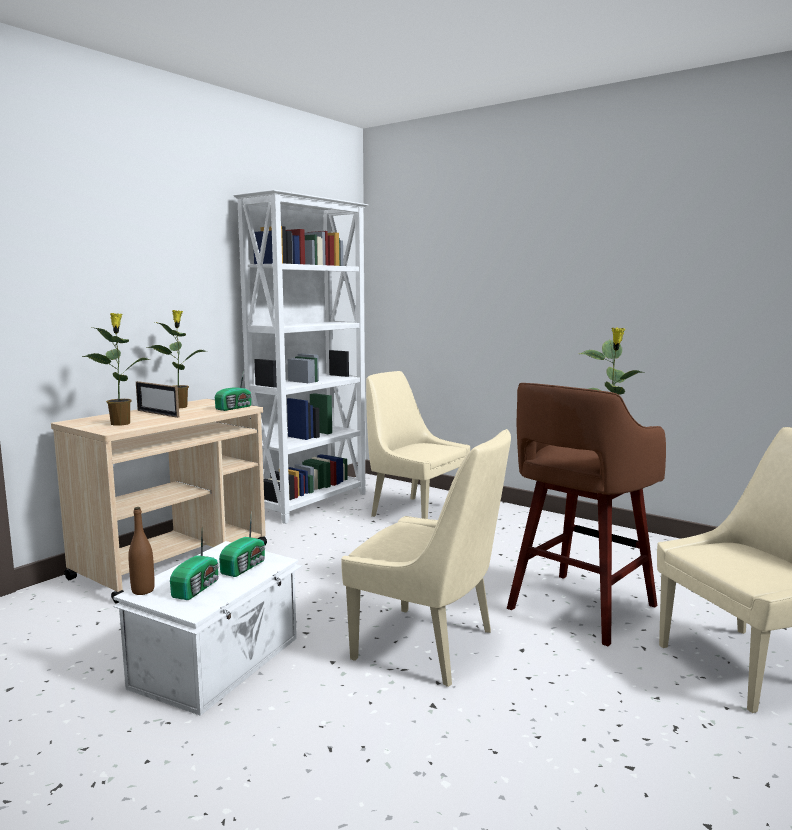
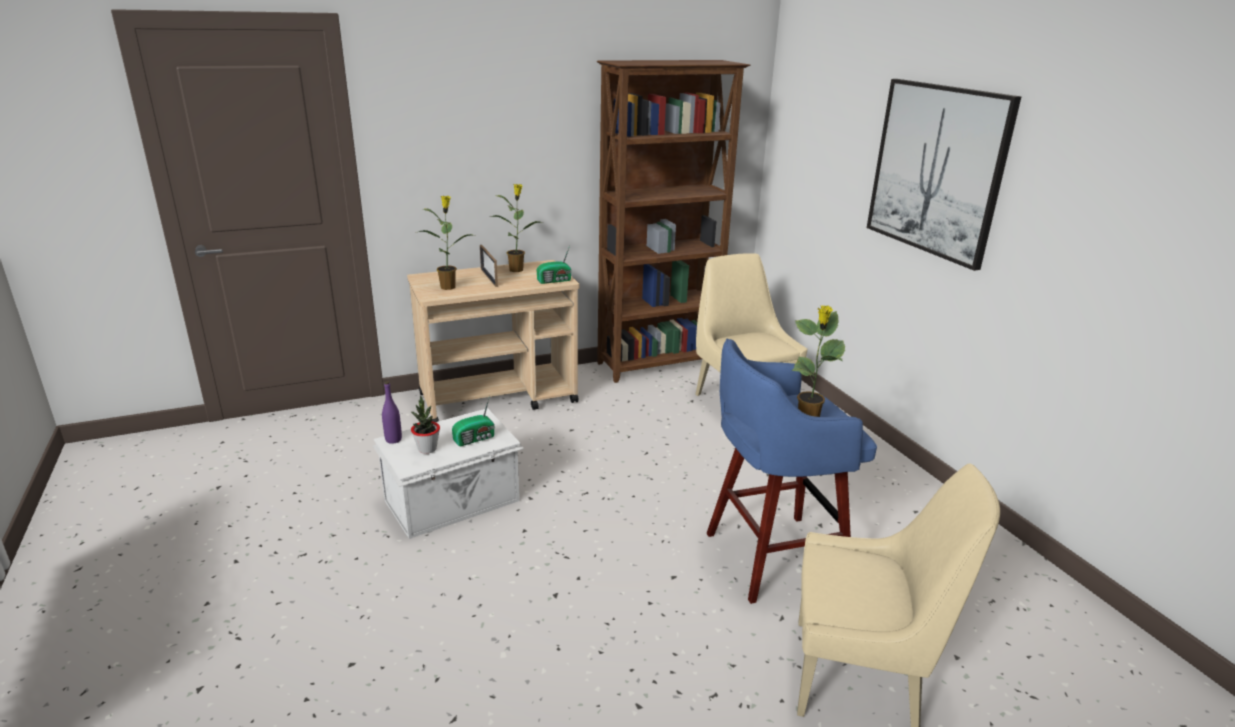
camera: 30 degrees right, 15 degrees up
brown bottle [128,507,155,595] -> purple bottle [382,381,402,444]
radio [170,533,219,600] -> potted plant [411,395,440,454]
white bookcase [233,190,368,524] -> brown bookcase [597,60,750,383]
beige chair [341,429,511,687] -> none
brown stool [507,383,666,646] -> blue stool [707,338,877,604]
none -> picture [867,79,1021,271]

